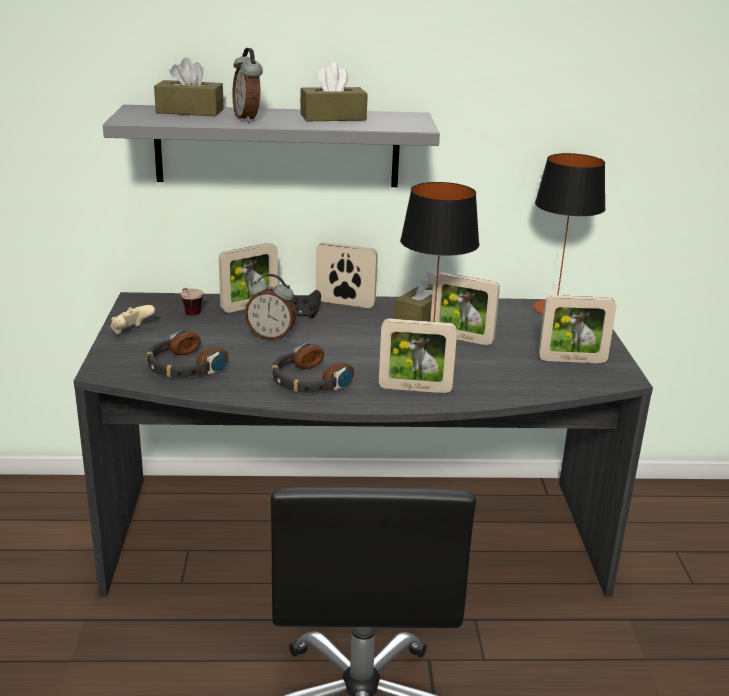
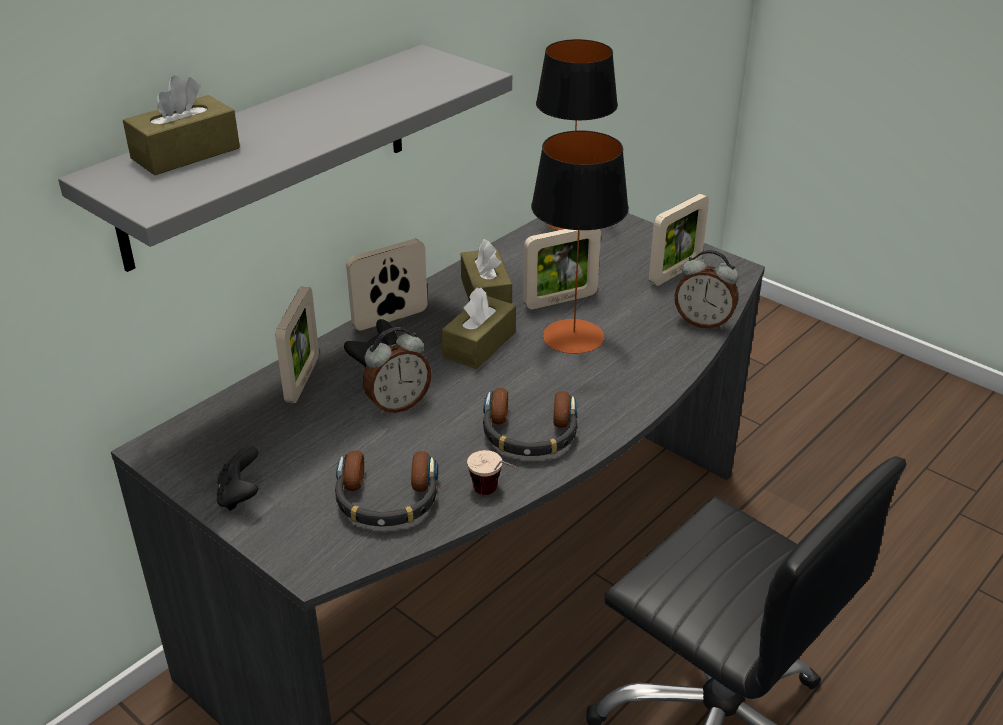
camera: 45 degrees left, 10 degrees up
beige game controller [110,305,155,334] -> black game controller [217,446,258,511]
cup [180,288,203,316] -> cup moved to [467,450,516,495]
alarm clock [232,48,263,122] -> alarm clock moved to [675,250,738,329]
brown tissue box [300,63,368,121] -> brown tissue box moved to [442,288,516,369]
picture frame [379,319,457,393] -> none

